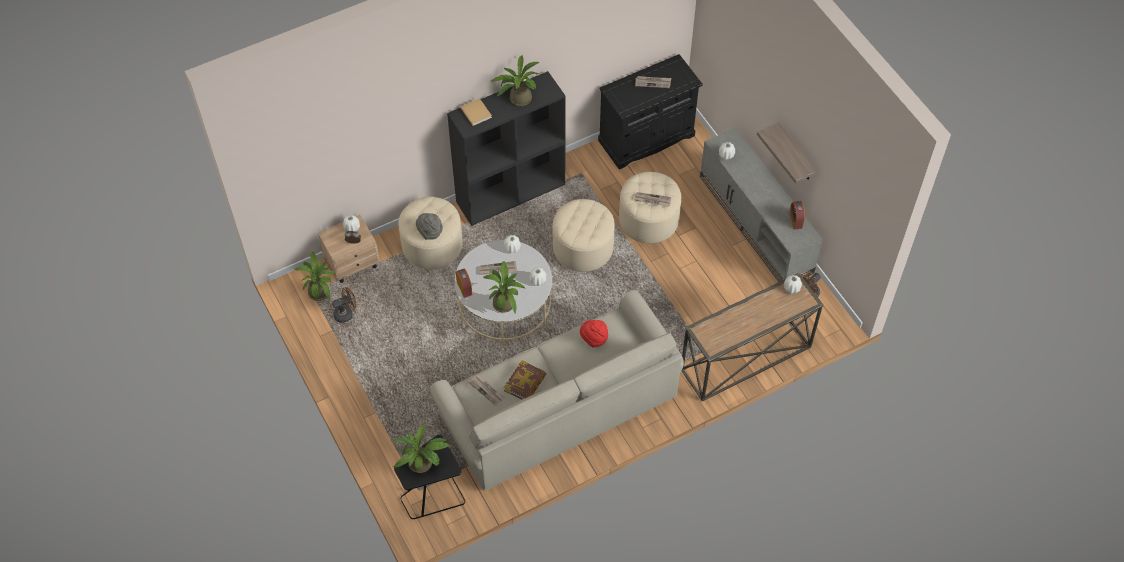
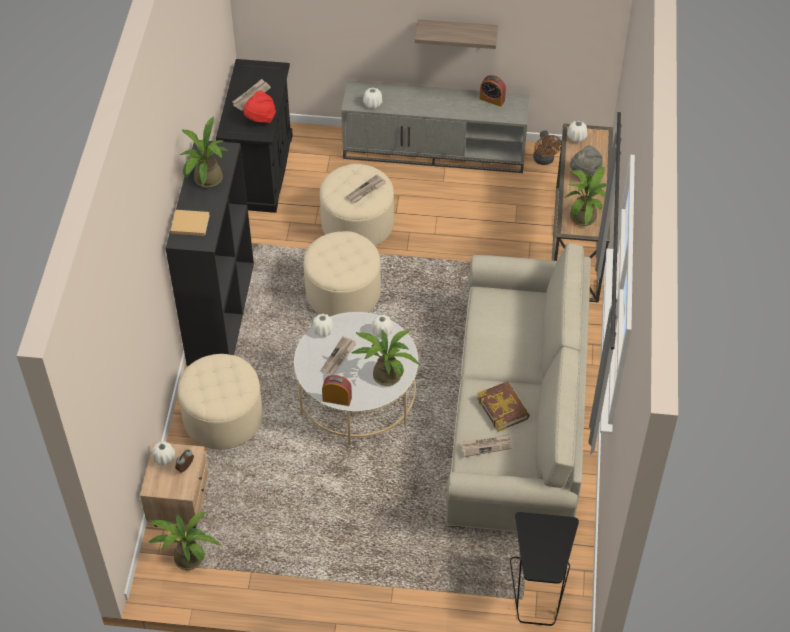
camera: 55 degrees left, 5 degrees down
brown fan [332,287,356,323] -> none
potted plant [394,425,450,473] -> potted plant moved to [564,167,607,226]
grey hat [416,213,443,240] -> grey hat moved to [570,145,602,177]
red hat [580,320,608,348] -> red hat moved to [243,91,276,123]

